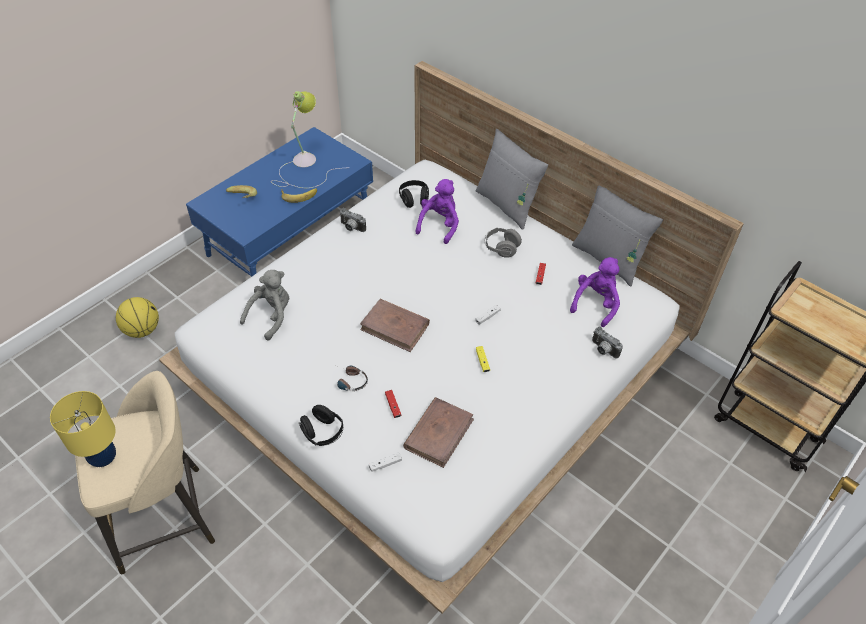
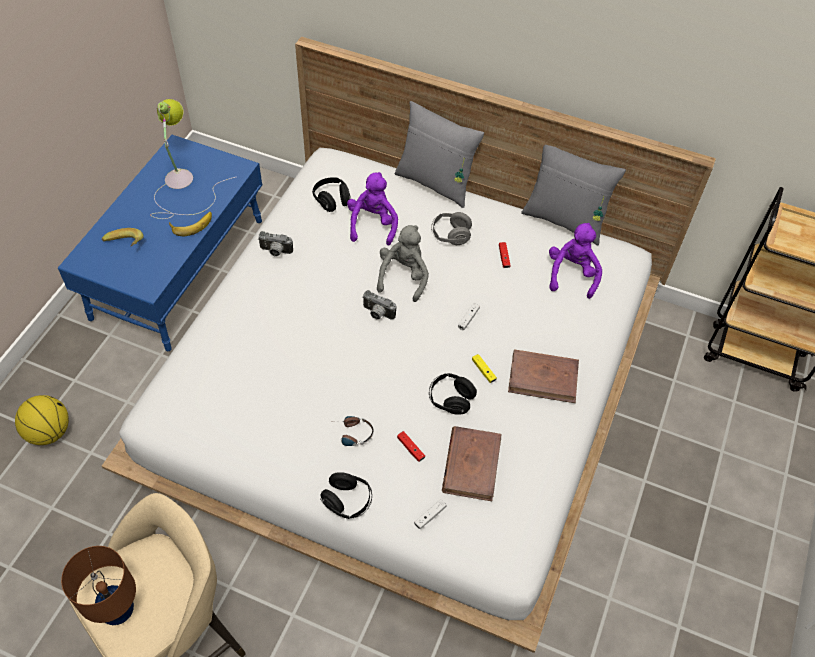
camera: 20 degrees left, 5 degrees up
yellow table lamp [50,391,116,467] -> brown table lamp [61,546,136,625]
grey plush toy [240,270,289,341] -> grey plush toy moved to [377,225,429,302]
brown book [360,299,430,352] -> brown book moved to [508,349,579,403]
camera [592,327,623,359] -> camera moved to [362,290,396,320]
none -> black headphones [429,373,477,415]

